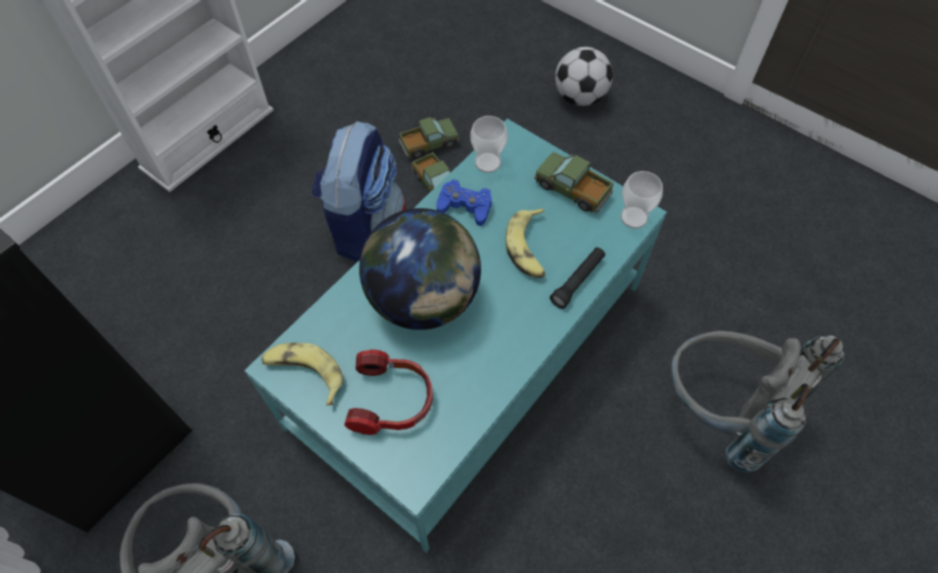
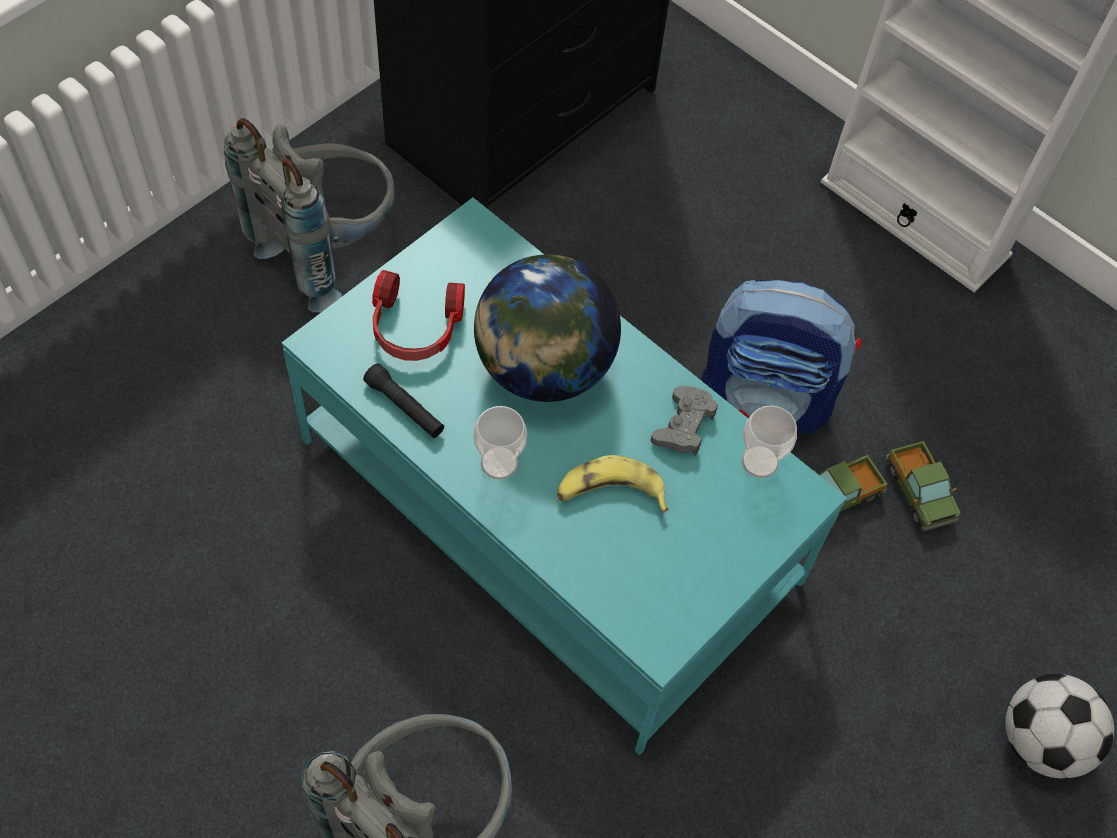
camera: 90 degrees right, 0 degrees up
banana [262,343,343,406] -> none
blue game controller [436,179,492,226] -> grey game controller [651,386,718,456]
toy truck [534,152,613,213] -> none
black flashlight [550,247,605,309] -> black flashlight moved to [363,363,444,438]
cup [621,171,663,229] -> cup moved to [474,406,527,480]

